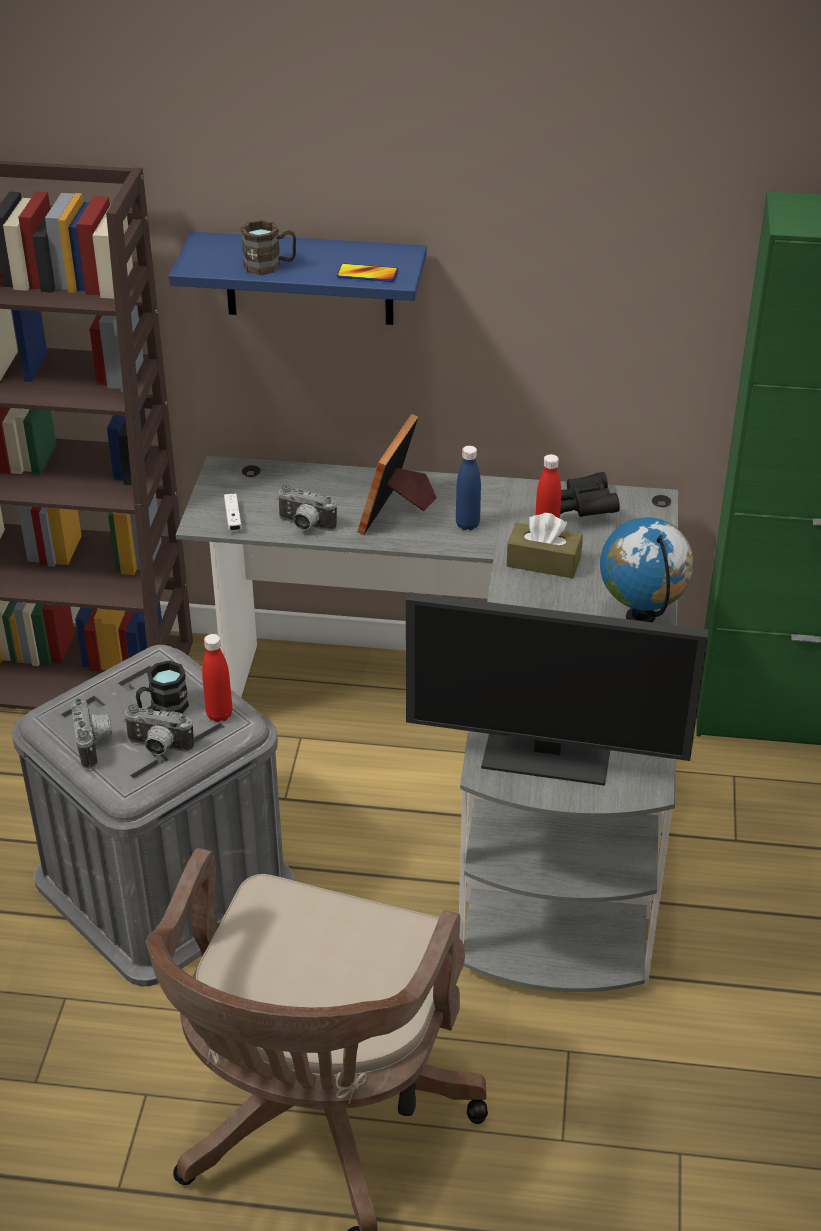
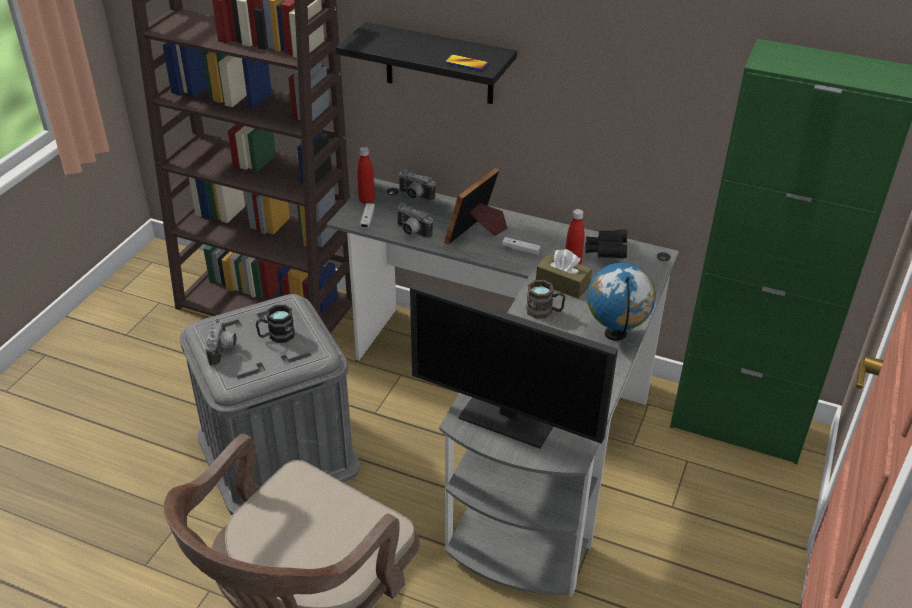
camera: 15 degrees right, 0 degrees up
camera [124,704,194,755] -> camera moved to [398,169,436,201]
blue shelf [168,231,427,325] -> black shelf [336,22,517,104]
red bottle [202,634,233,722] -> red bottle moved to [357,147,375,204]
brown mug [241,219,296,275] -> brown mug moved to [526,280,565,319]
blue bottle [456,446,481,530] -> white game controller [502,237,541,255]

